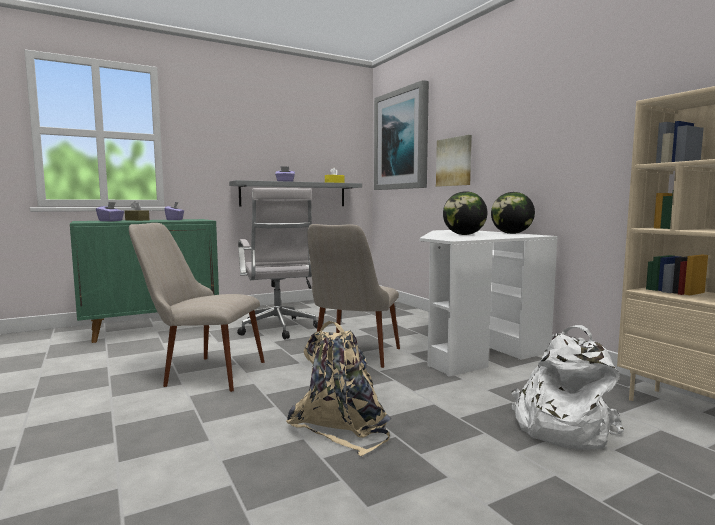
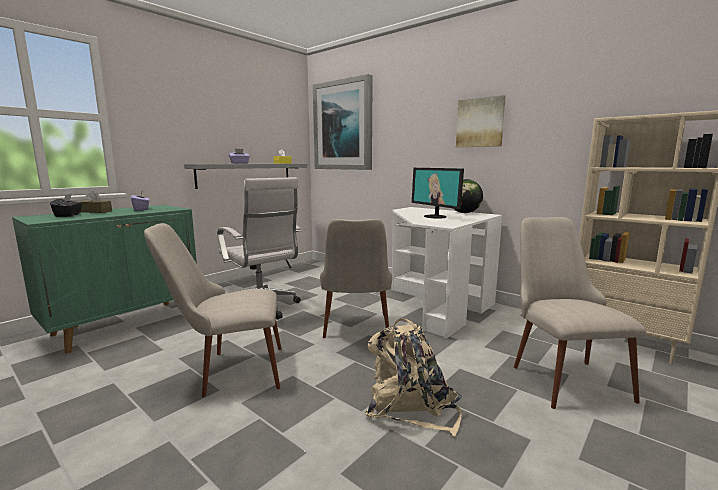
camera: 20 degrees left, 5 degrees up
purple tissue box [96,202,124,221] -> black tissue box [50,194,82,217]
picture [436,135,472,187] -> picture moved to [456,95,505,148]
globe [443,191,487,235] -> monitor [412,168,464,219]
white backpack [511,325,624,450] -> beige chair [514,217,647,409]

